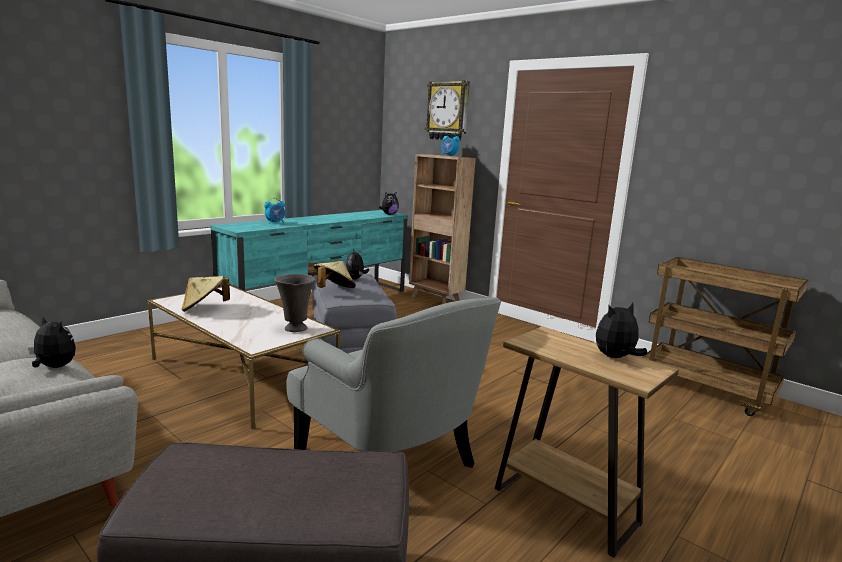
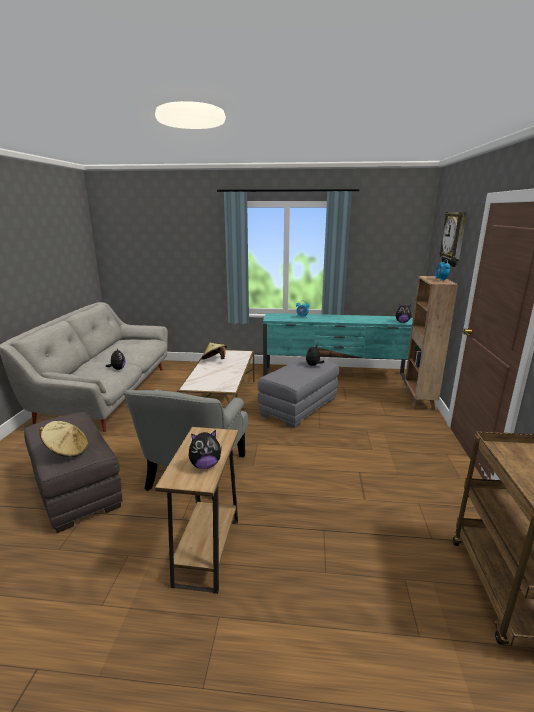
camera: 55 degrees right, 5 degrees up
grey vase [274,274,315,332] -> none
beige hat [314,261,356,288] -> beige hat moved to [39,421,88,457]
plush toy [596,303,647,358] -> plush toy turned 135 degrees clockwise [188,430,222,469]

